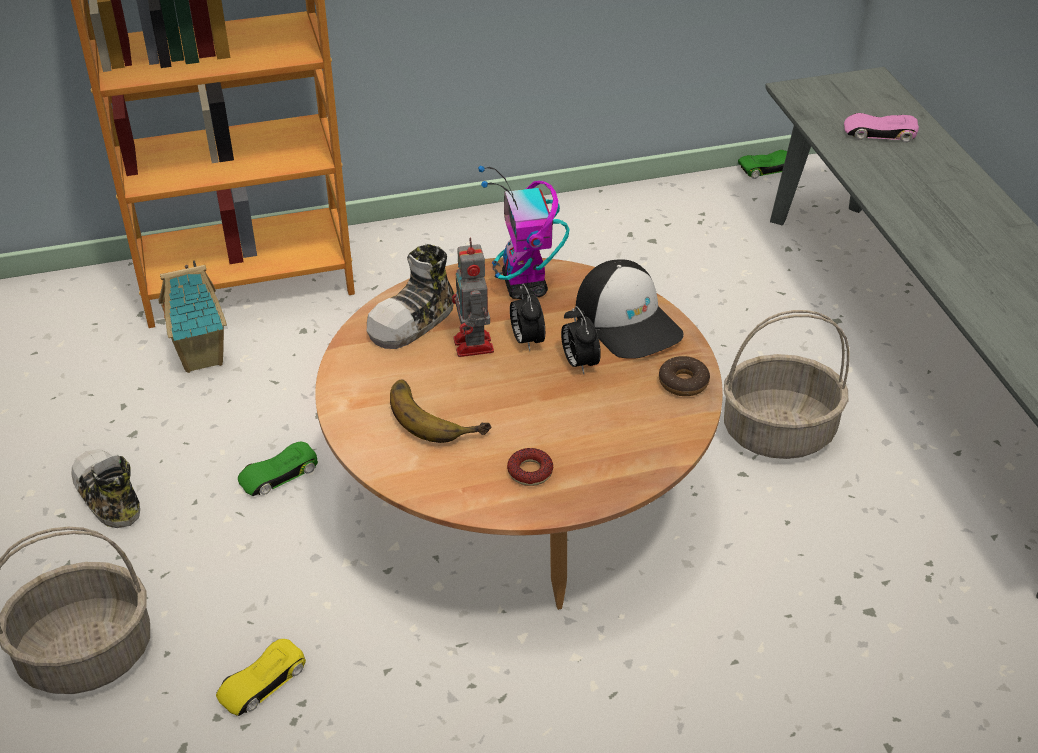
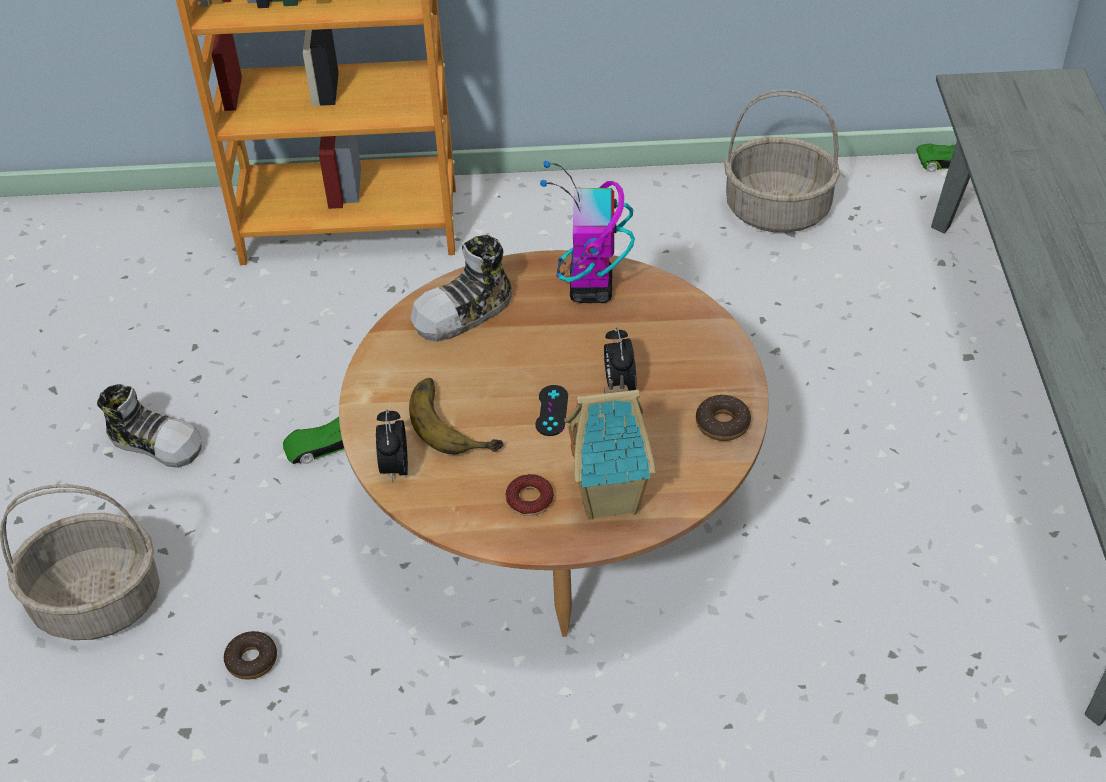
camera: 15 degrees right, 5 degrees up
shoe [71,449,140,528] -> shoe turned 135 degrees clockwise [97,384,202,468]
toy house [158,260,227,373] -> toy house moved to [564,375,656,520]
yellow toy car [216,639,306,716] -> donut [224,631,277,680]
toy robot [452,237,494,357] -> none
alarm clock [510,284,545,351] -> alarm clock moved to [376,409,408,483]
cap [576,259,684,359] -> none
basket [724,310,850,459] -> basket moved to [724,89,840,233]
pink toy car [844,113,919,142] -> none
none -> black game controller [535,385,568,436]

